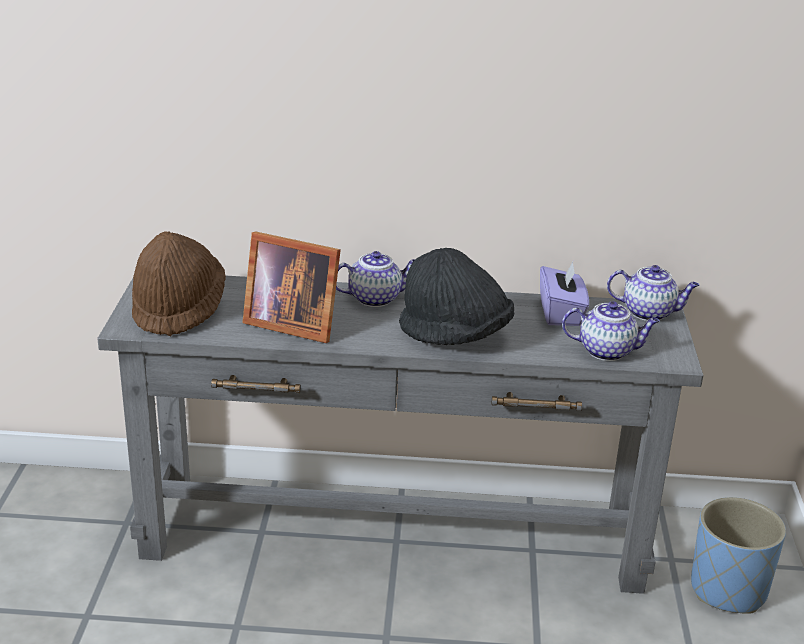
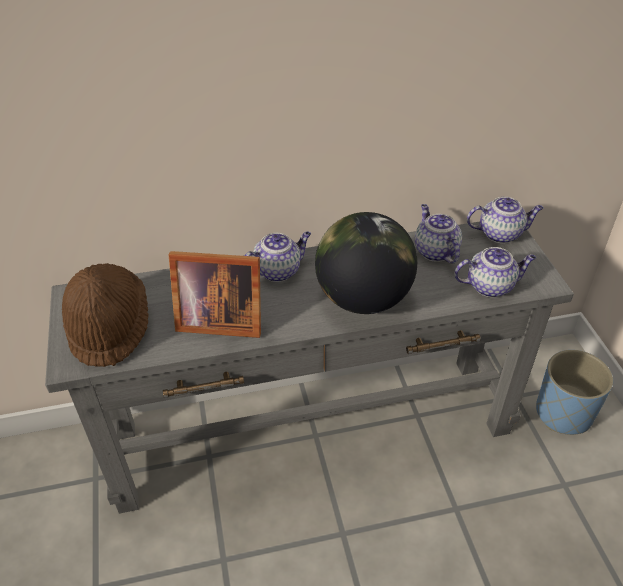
camera: 15 degrees left, 15 degrees up
black hat [399,248,514,345] -> globe [315,212,417,314]
purple tissue box [540,261,589,326] -> teapot [415,204,462,264]

